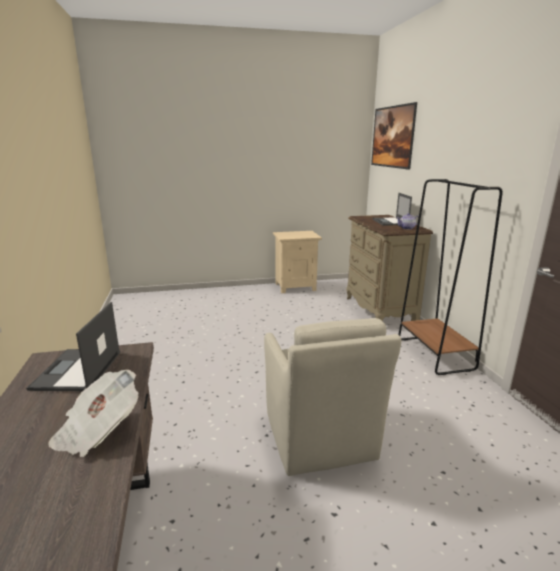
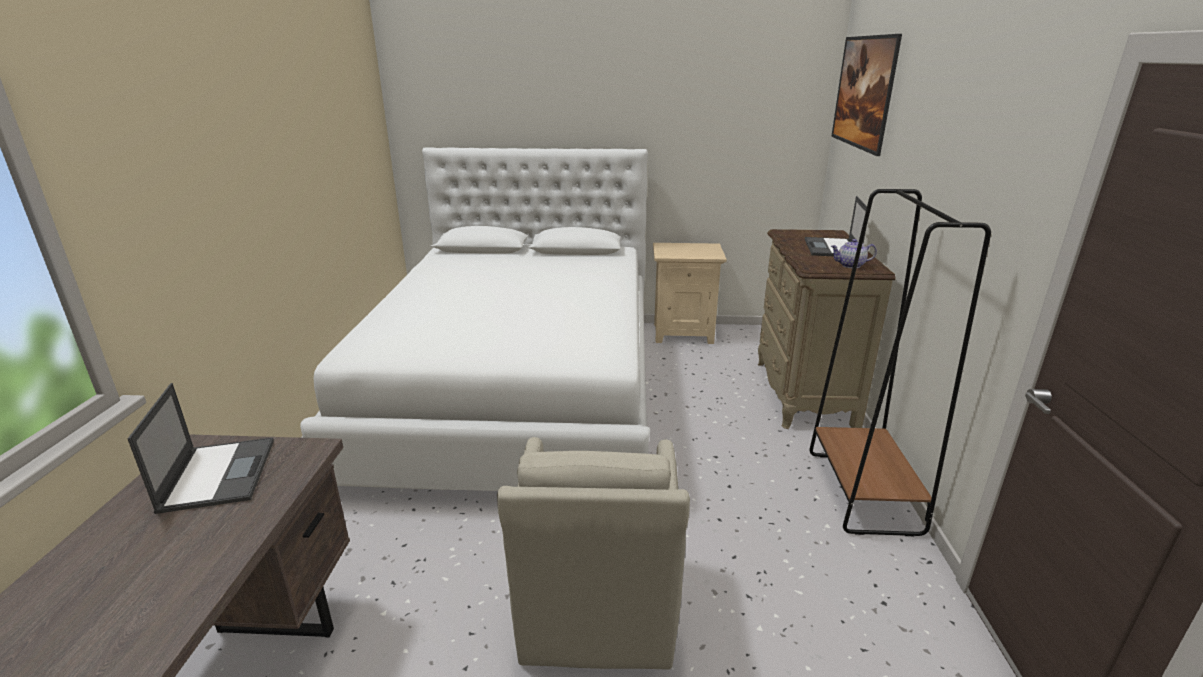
camera: 15 degrees right, 5 degrees up
laptop [26,302,120,391] -> laptop turned 150 degrees clockwise [128,383,274,514]
newspaper [49,370,139,457] -> none
none -> white bed [300,147,650,491]

